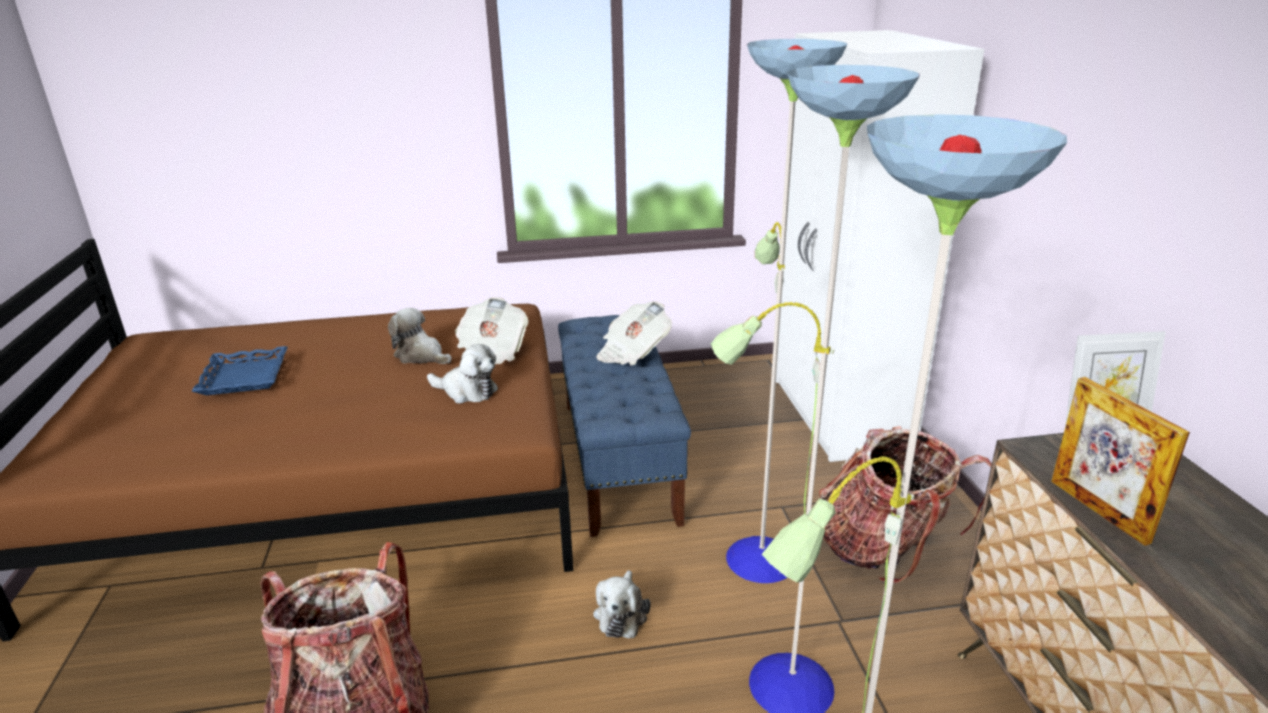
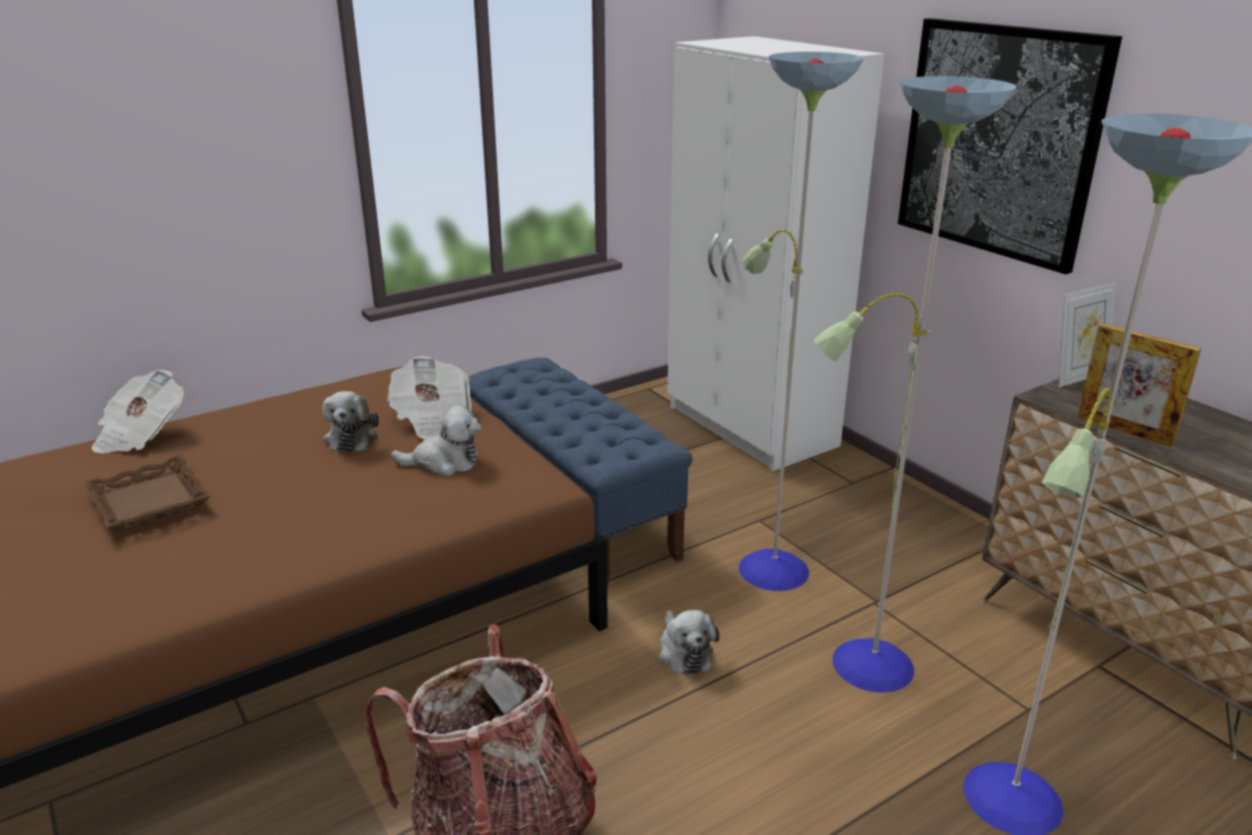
camera: 25 degrees left, 0 degrees up
blue tray [191,346,288,395] -> brown tray [84,456,211,531]
plush toy [388,308,452,364] -> plush toy turned 105 degrees counterclockwise [322,391,379,452]
newspaper [597,301,672,365] -> newspaper moved to [91,370,184,453]
backpack [819,426,992,584] -> none
none -> picture [898,18,1122,274]

